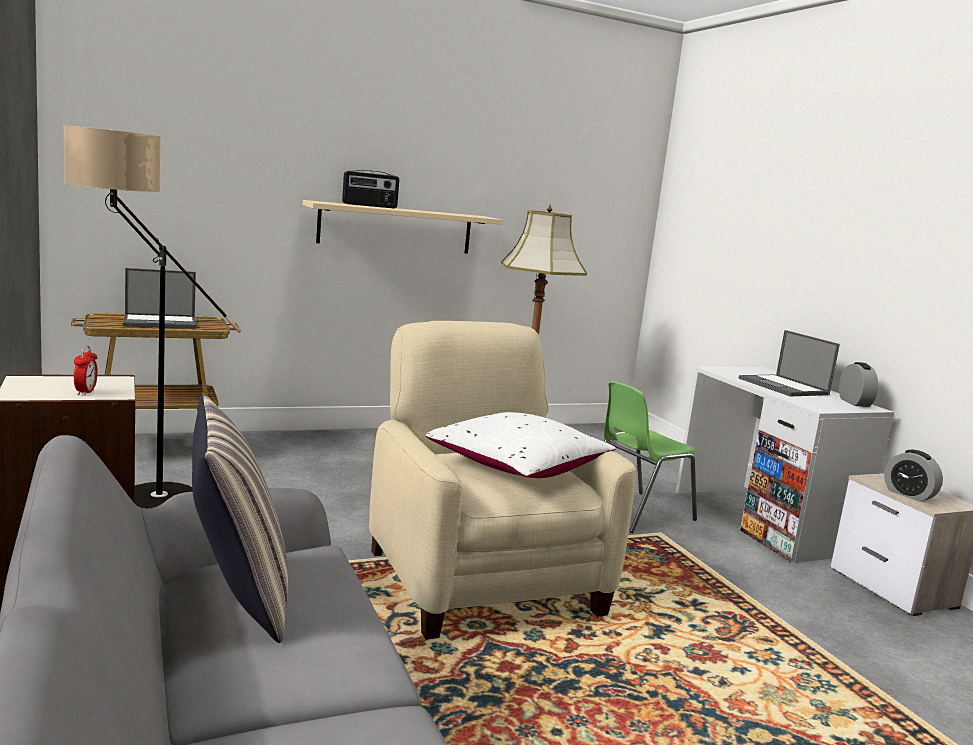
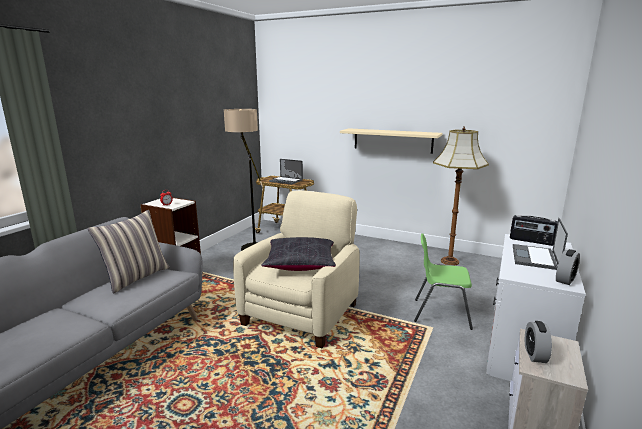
camera: 50 degrees right, 5 degrees up
radio [342,170,399,208] -> radio moved to [510,215,558,246]
white pillow [425,412,616,478] -> black pillow [261,237,336,271]

